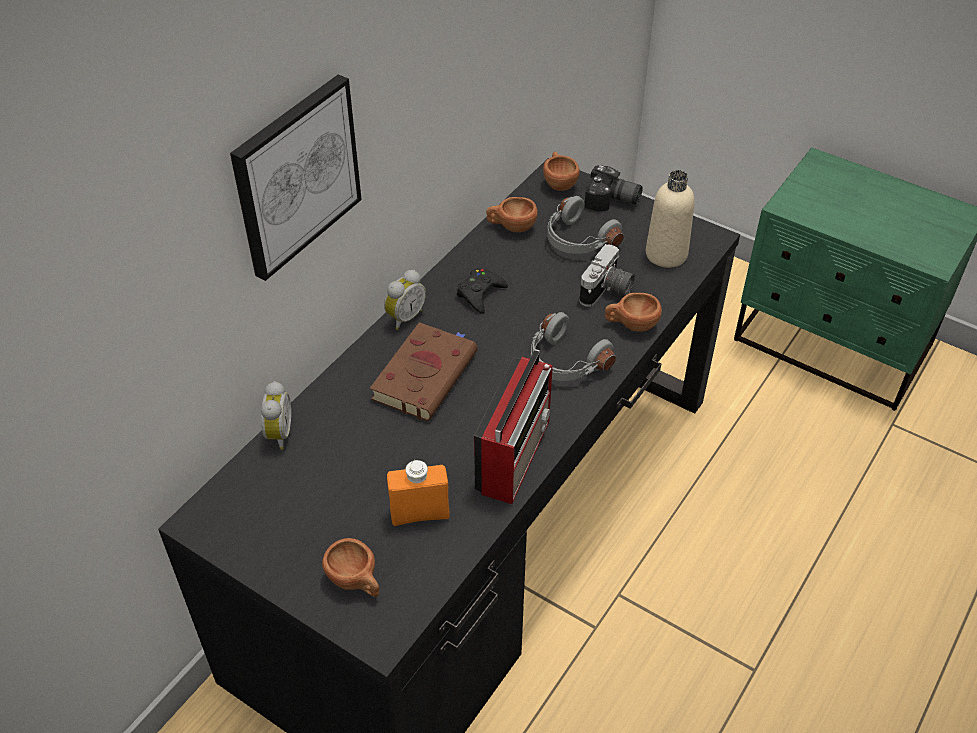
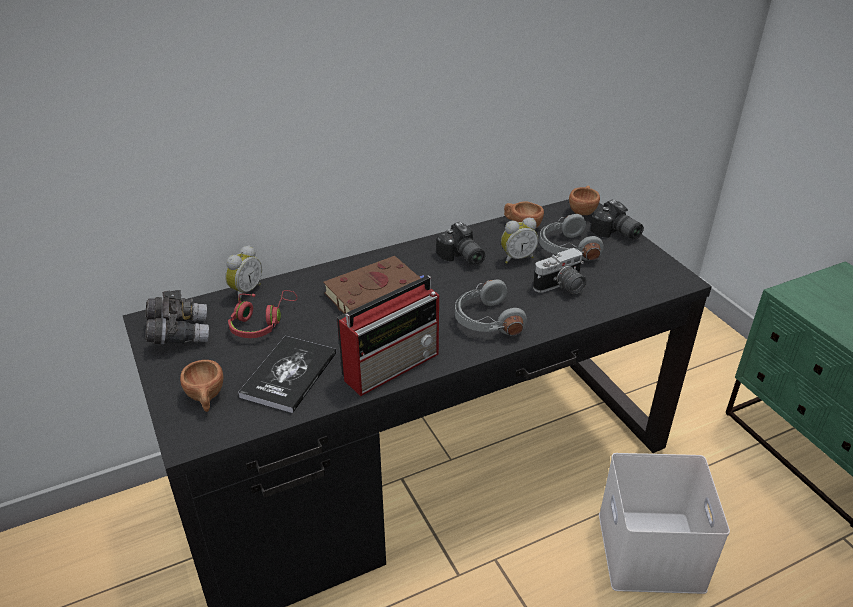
camera: 30 degrees right, 10 degrees down
picture [230,74,362,281] -> none
alarm clock [384,270,426,330] -> alarm clock moved to [501,218,539,263]
orange bottle [387,459,450,526] -> book [238,336,336,413]
black game controller [457,268,508,313] -> camera [436,222,485,266]
brown cup [605,293,662,332] -> none
beige bottle [646,170,695,268] -> none
none -> grey binoculars [145,290,209,344]
none -> red headphones [228,290,297,338]
none -> white storage box [599,453,730,594]

